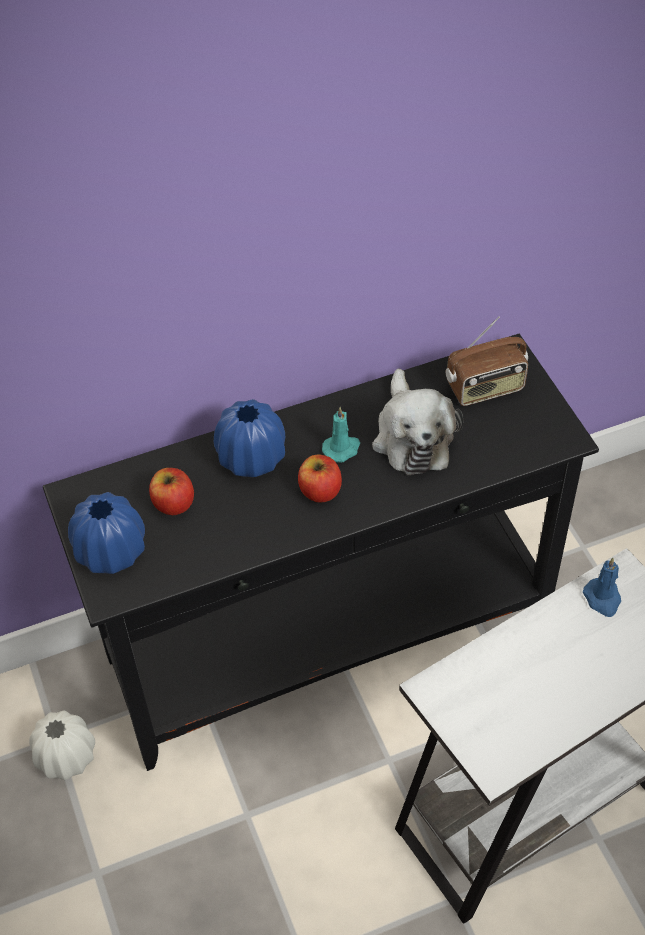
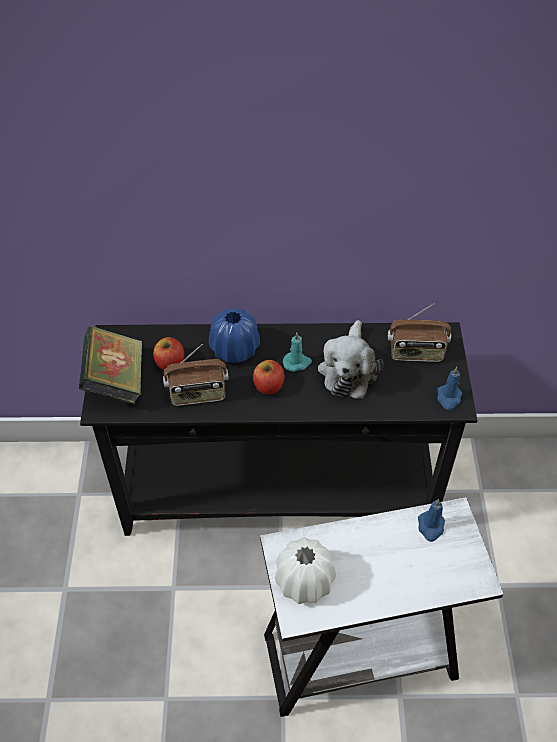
camera: 20 degrees right, 0 degrees up
white vase [29,711,95,781] -> white vase moved to [275,537,336,604]
blue vase [68,492,145,574] -> book [79,326,142,405]
none -> radio [163,344,229,406]
none -> blue candle [437,367,462,410]

